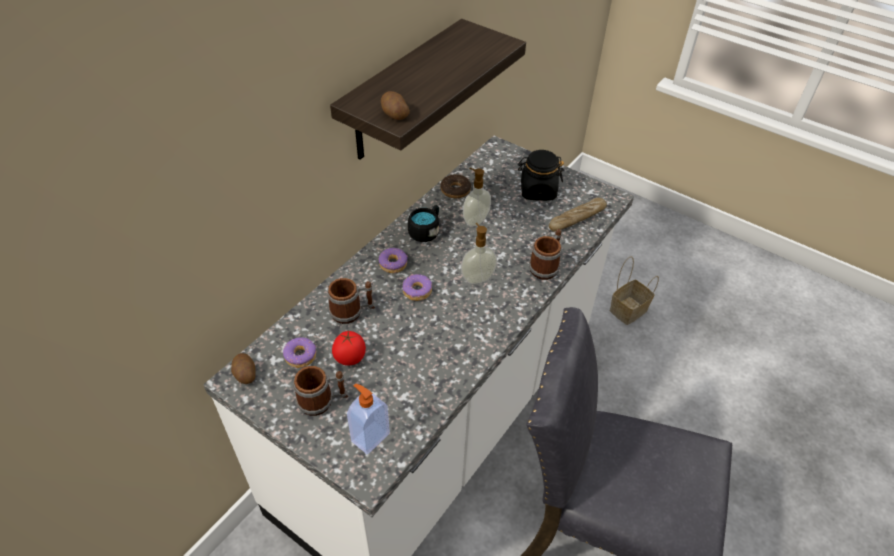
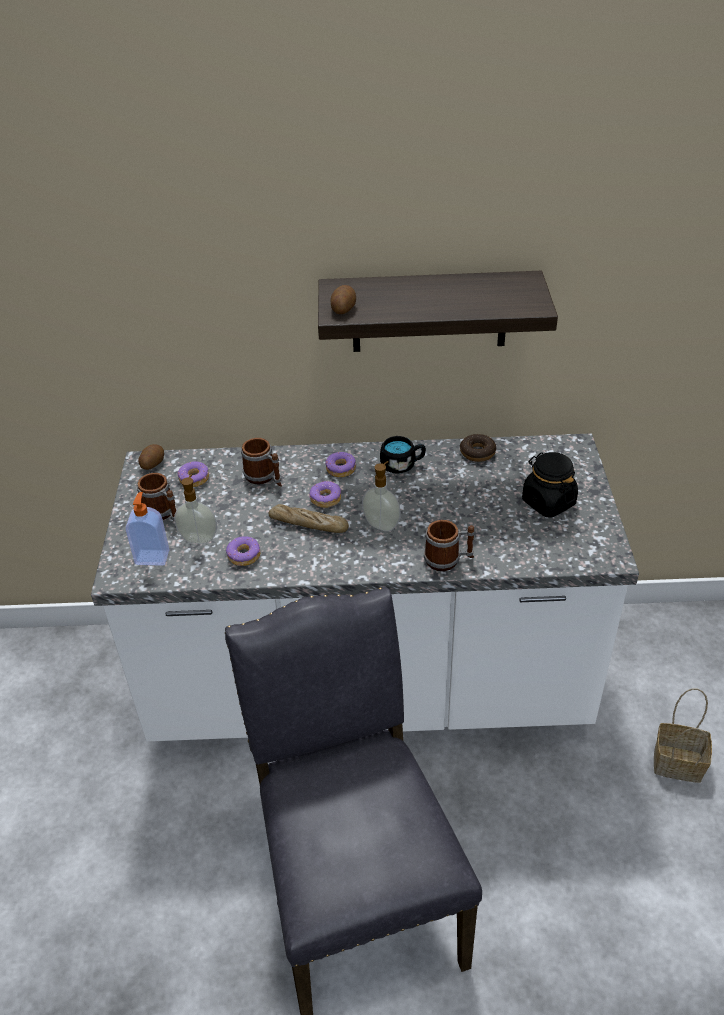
camera: 55 degrees right, 5 degrees down
tomato [332,331,366,366] -> none
soap dispenser [463,168,491,227] -> soap dispenser moved to [174,474,217,544]
bread [549,198,607,232] -> bread moved to [269,504,349,533]
none -> donut [226,536,261,566]

